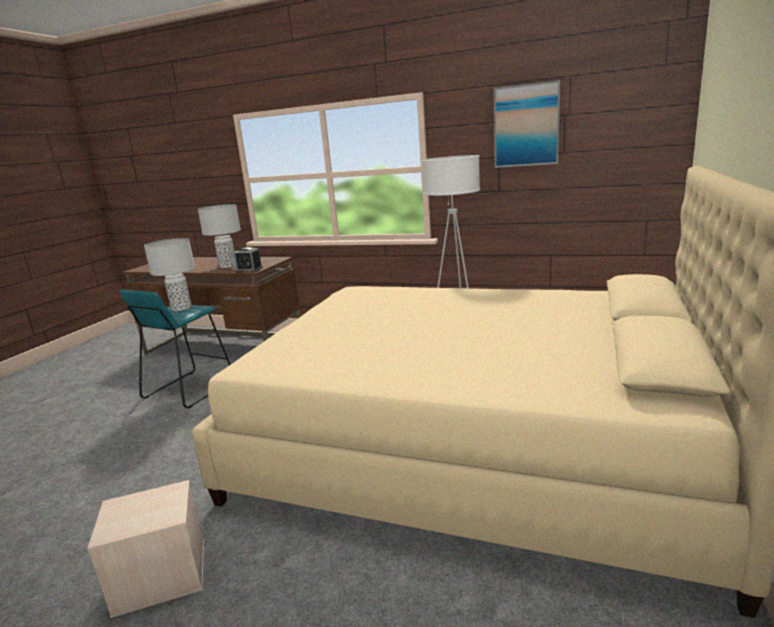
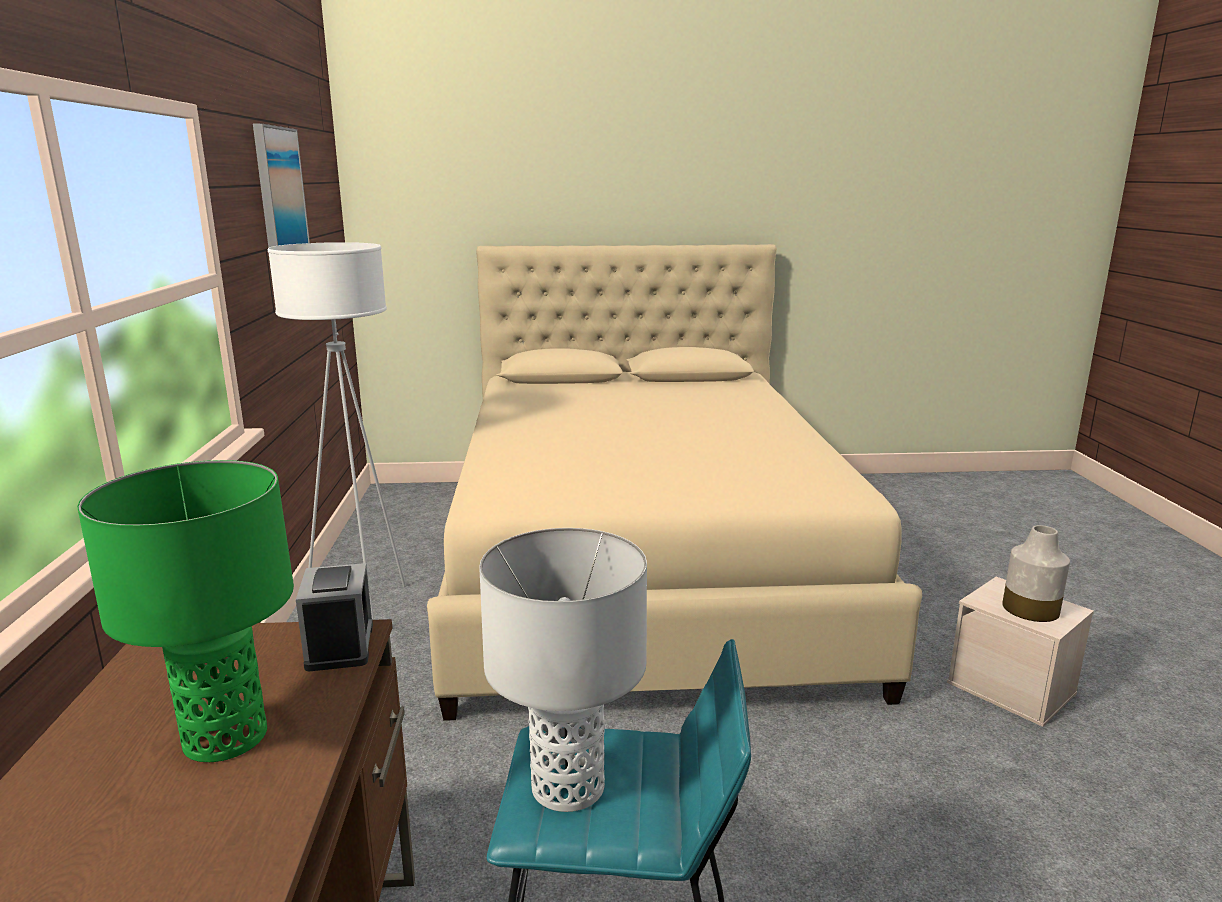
camera: 115 degrees left, 0 degrees up
white table lamp [198,204,241,268] -> green table lamp [77,460,294,762]
none -> beige vase [1002,525,1070,622]

